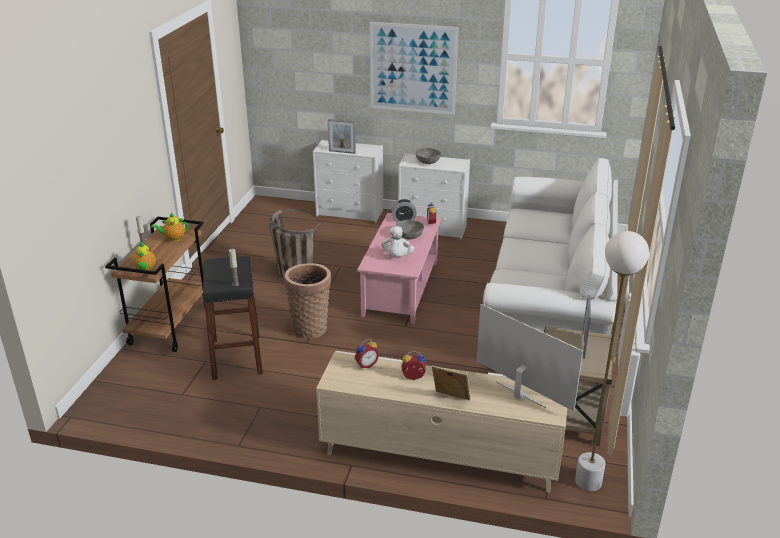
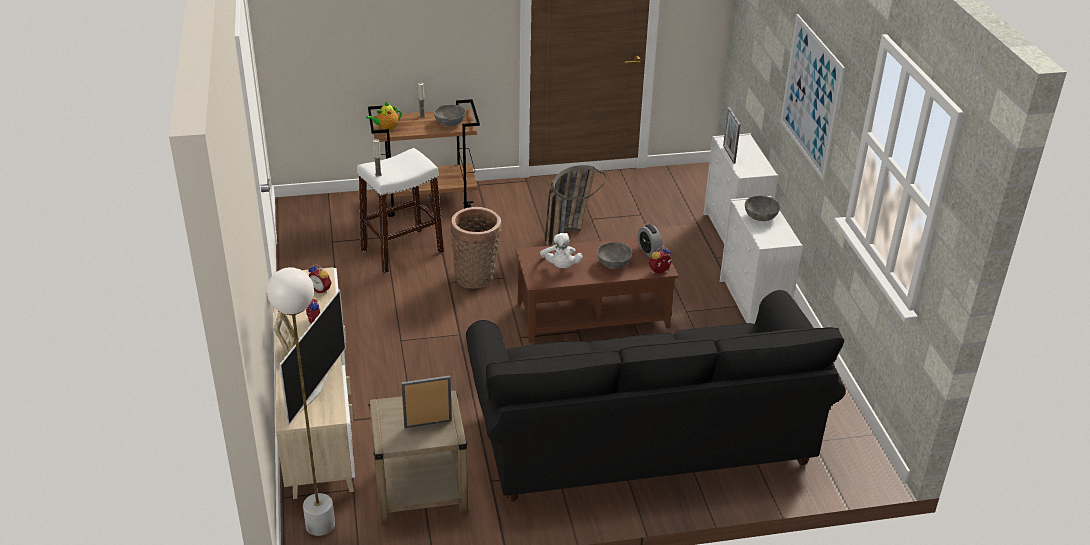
camera: 65 degrees right, 5 degrees up
teapot [151,213,189,242] -> grey bowl [434,104,465,126]
black stool [203,256,263,380] -> white stool [357,148,444,273]
pink coffee table [357,213,441,324] -> brown coffee table [515,238,678,343]
white plush toy [381,226,414,257] -> white plush toy turned 75 degrees counterclockwise [540,233,583,268]
white sofa [483,157,618,335] -> black sofa [466,290,846,502]

